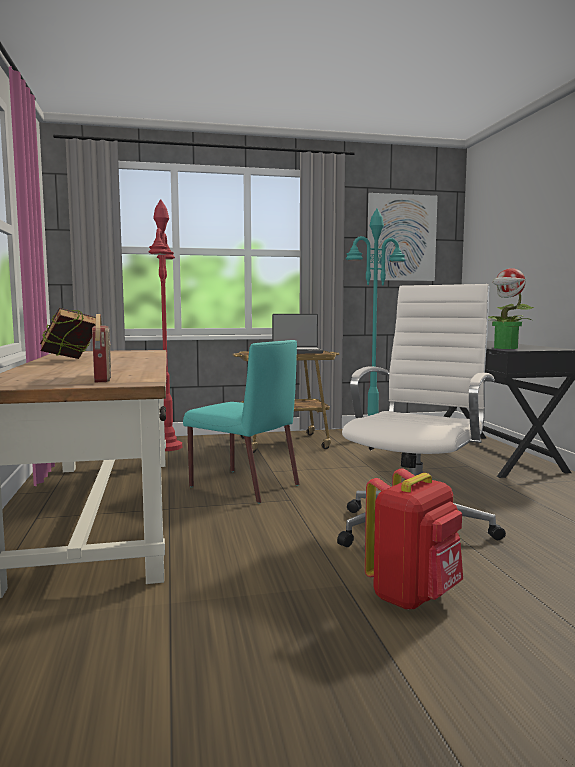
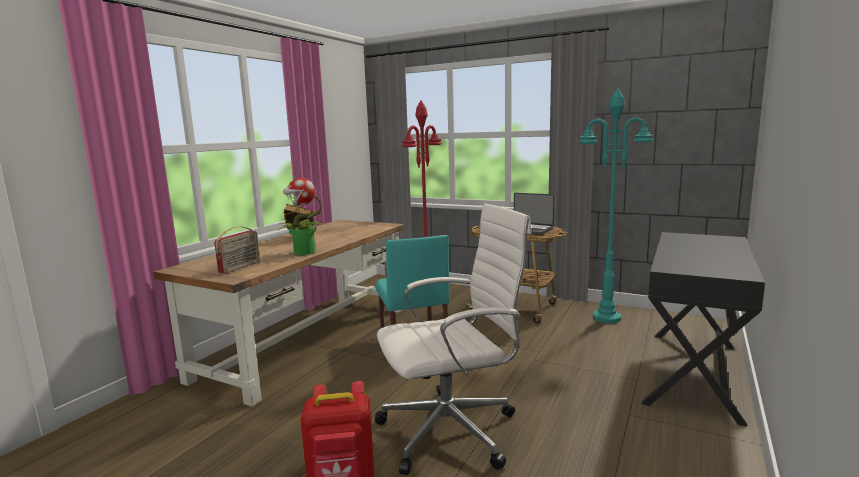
camera: 40 degrees right, 5 degrees up
picture [367,193,438,281] -> none
potted plant [488,268,534,349] -> potted plant moved to [276,178,325,255]

